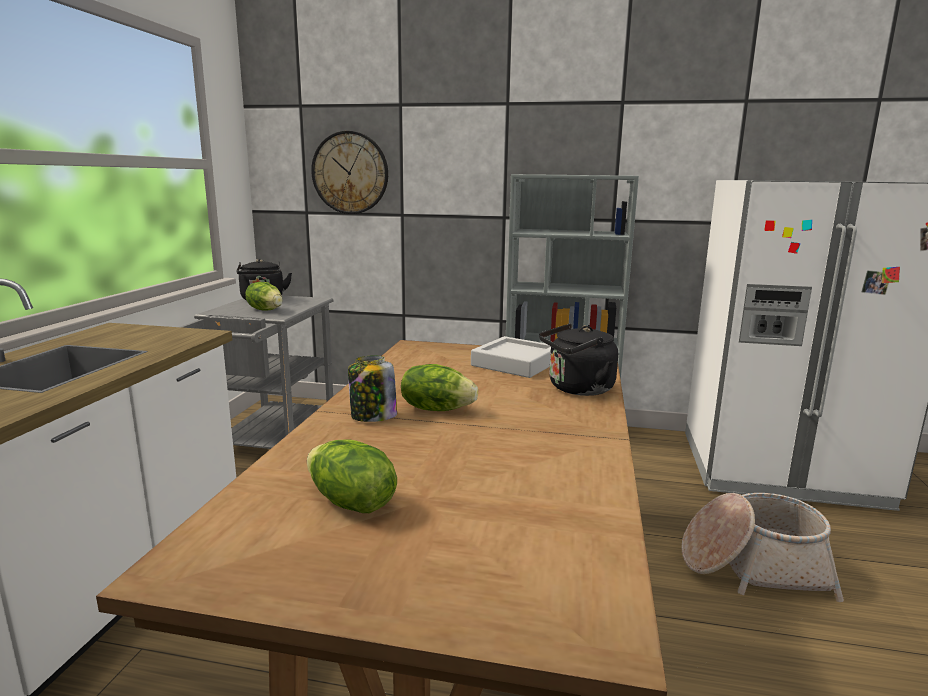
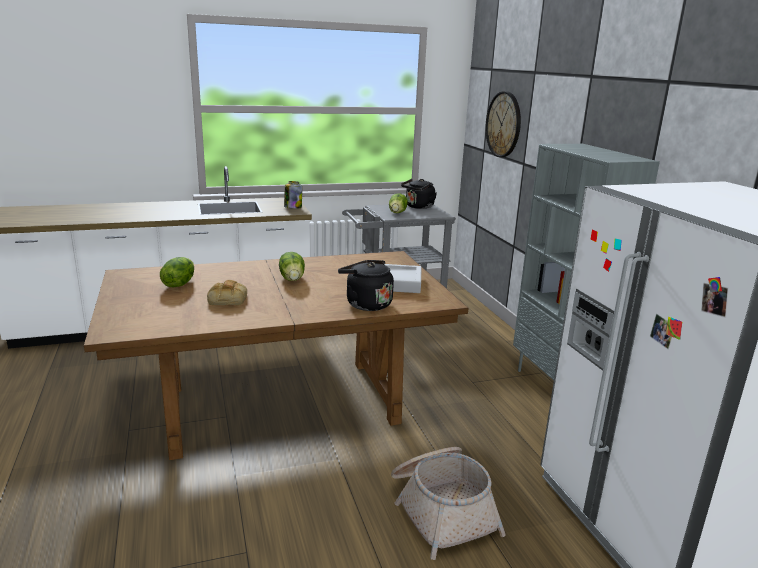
camera: 60 degrees right, 5 degrees up
jar [348,356,397,422] -> jar moved to [284,181,302,209]
none -> bread [207,280,247,306]

